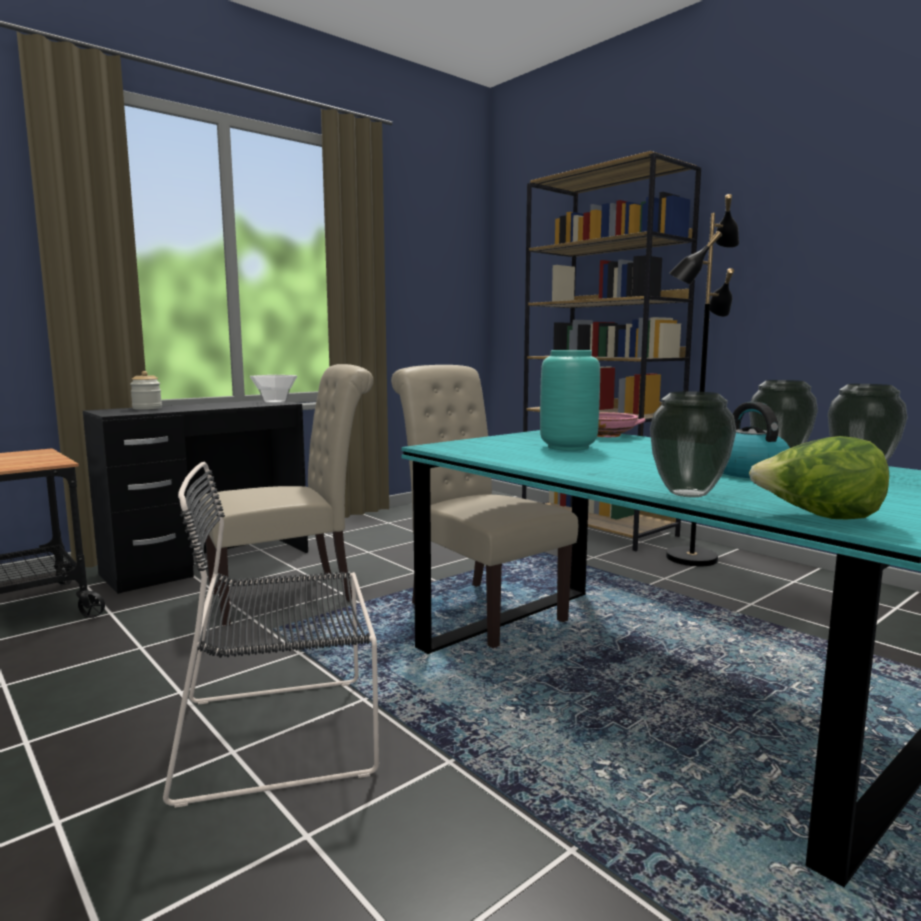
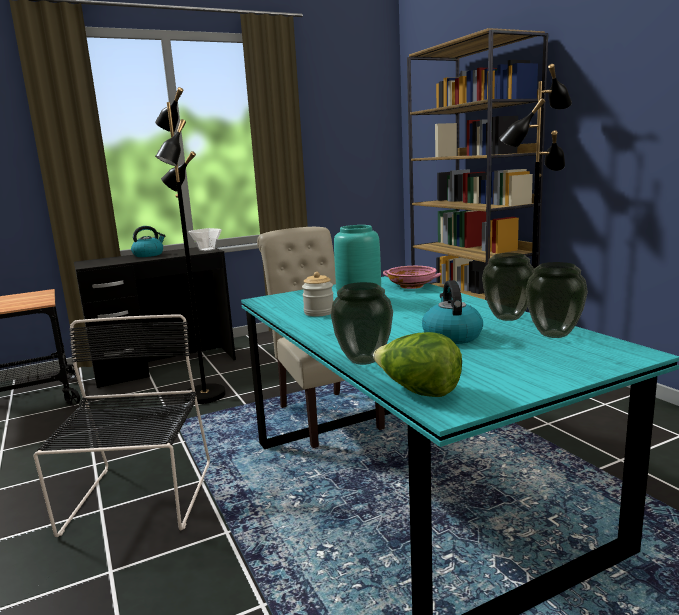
camera: 15 degrees right, 5 degrees up
jar [130,371,162,410] -> jar moved to [302,272,333,317]
black chair [163,462,379,808] -> black chair turned 90 degrees clockwise [33,314,210,537]
beige chair [200,364,374,626] -> black floor lamp [155,87,226,404]
none -> kettle [131,226,165,257]

